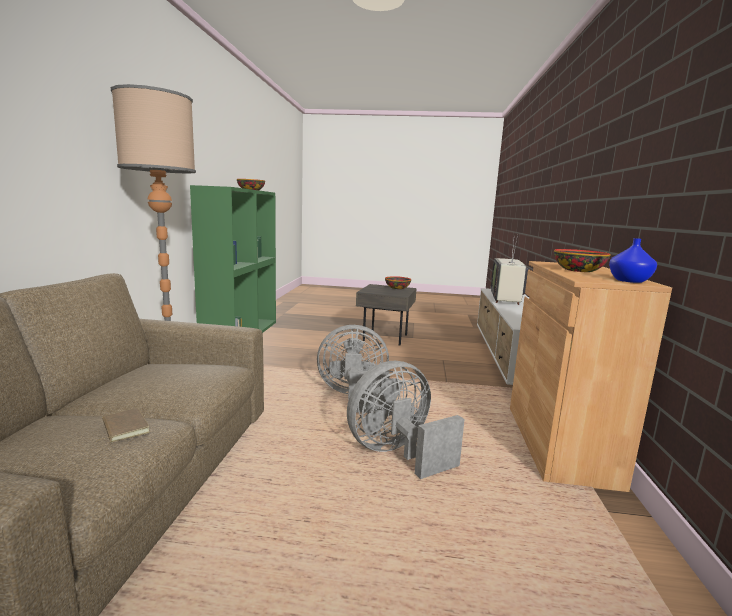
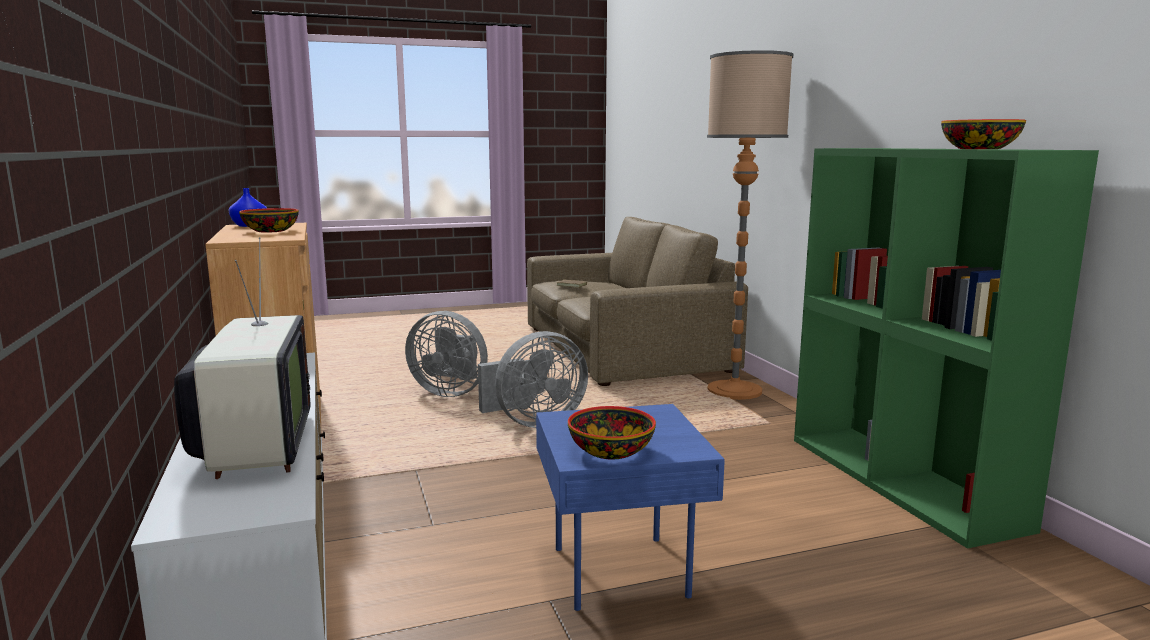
camera: 155 degrees right, 0 degrees up
grey fan [347,361,465,479] -> grey fan turned 75 degrees clockwise [405,311,488,397]
grey side table [356,284,416,346] -> blue side table [536,404,725,611]

